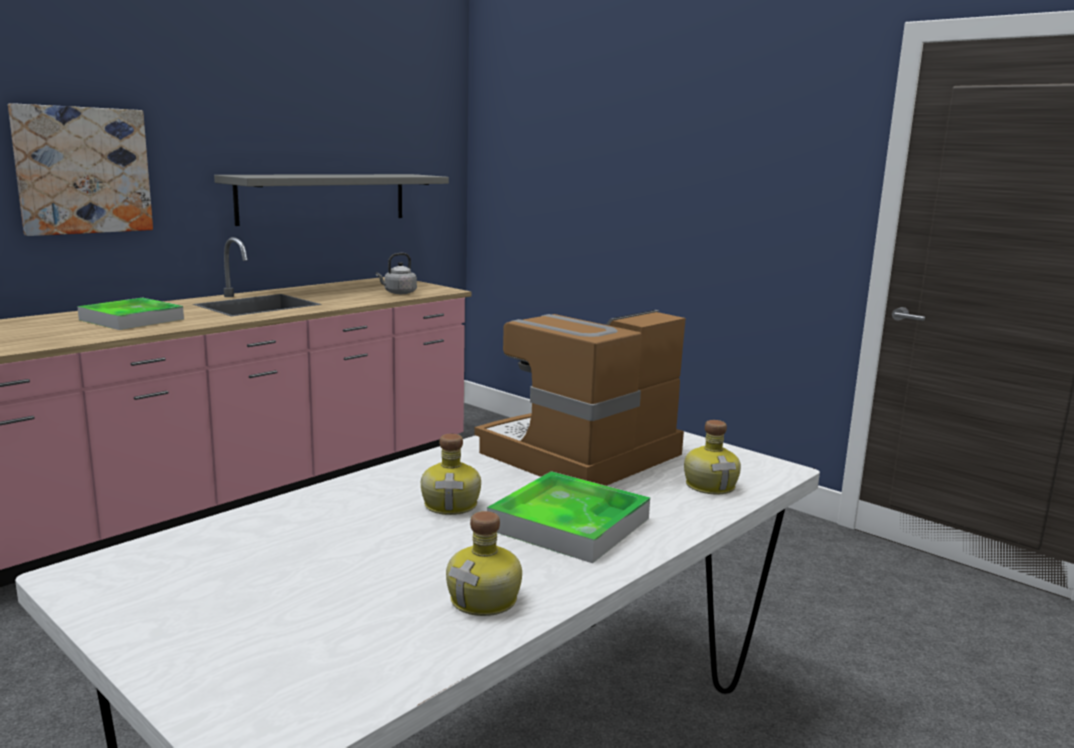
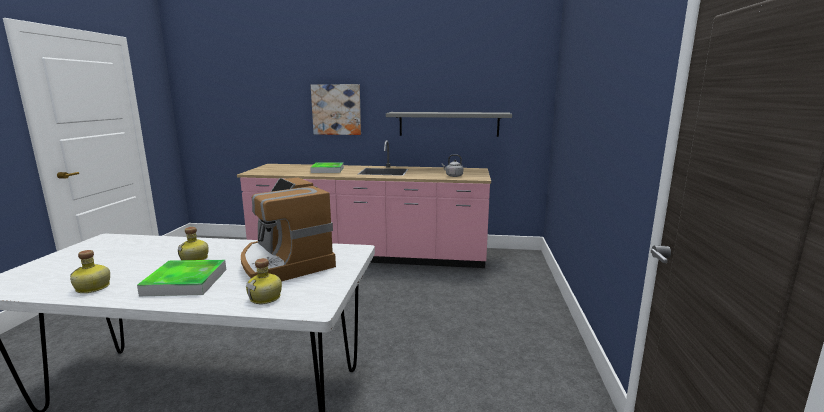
camera: 55 degrees right, 0 degrees up
coffee machine [474,310,686,486] -> coffee machine turned 135 degrees counterclockwise [241,177,336,282]

